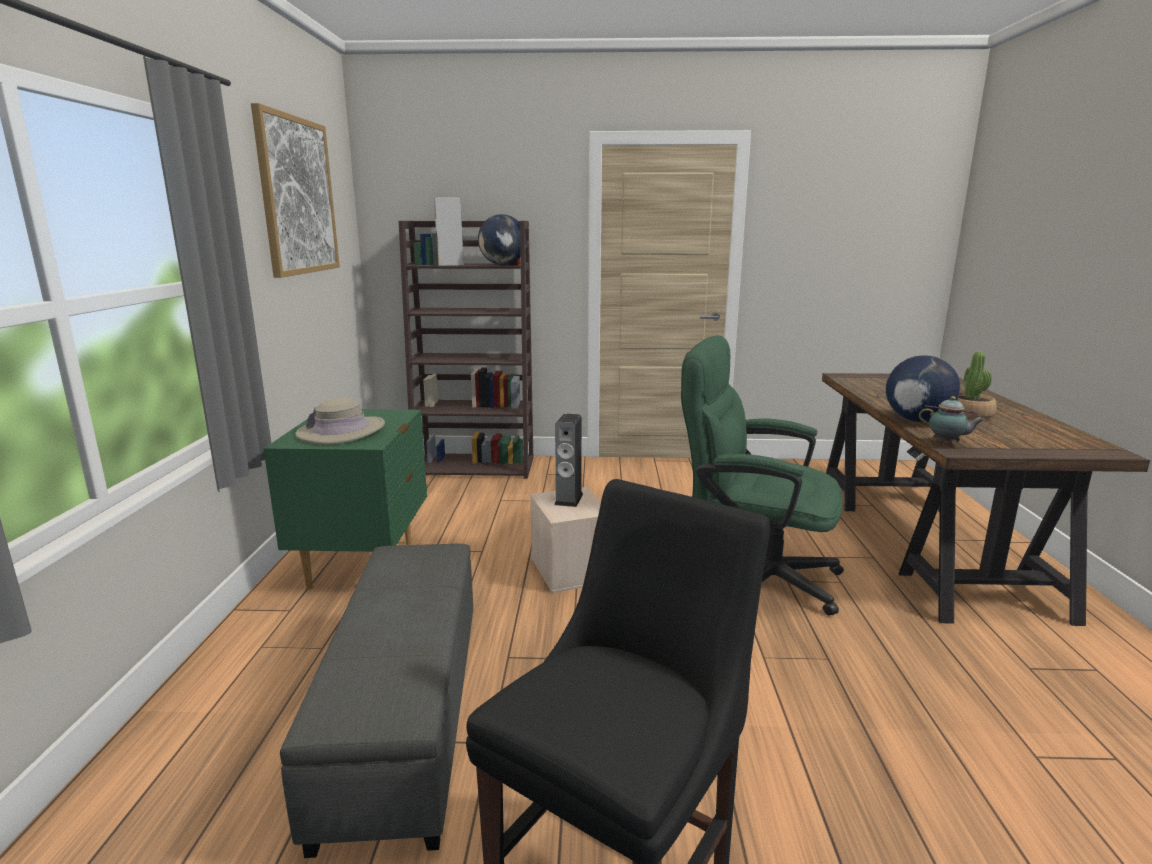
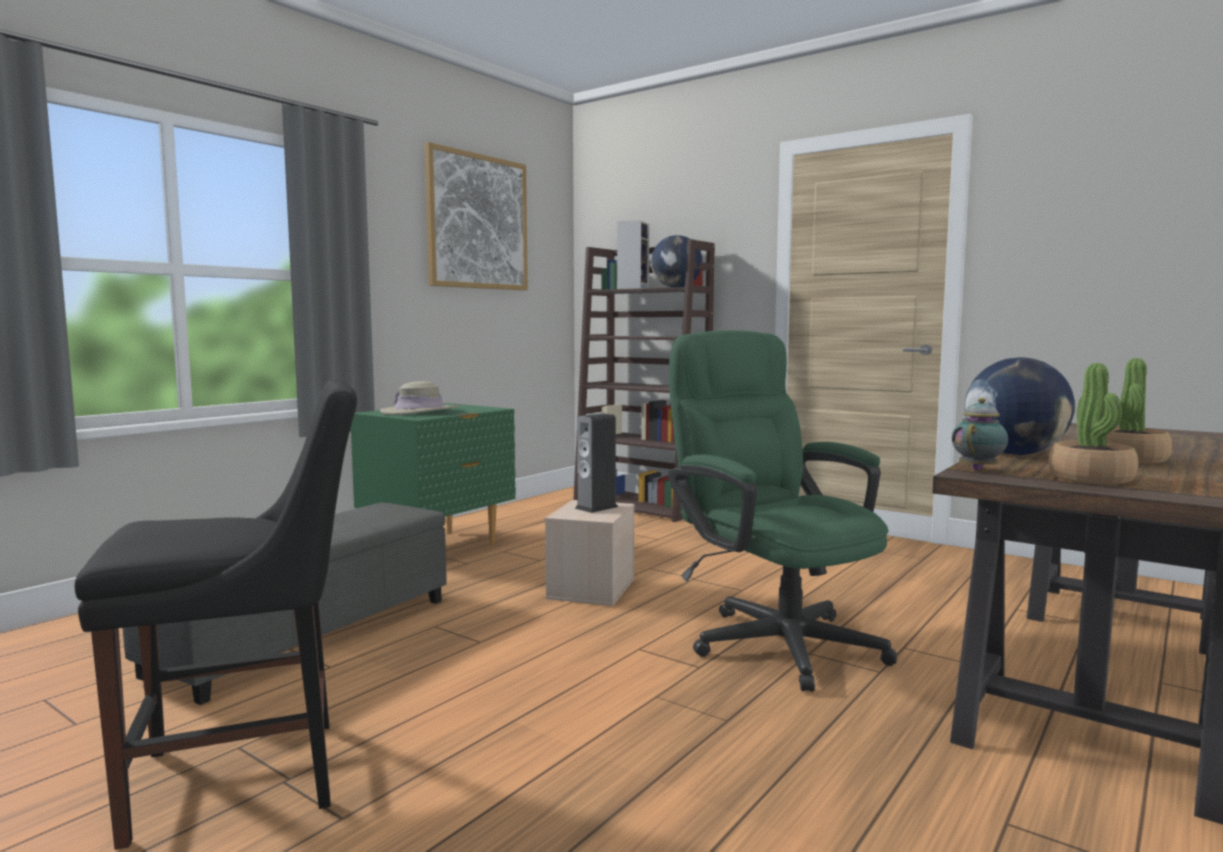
camera: 35 degrees right, 10 degrees down
teapot [919,396,985,445] -> teapot turned 120 degrees counterclockwise [952,398,1008,471]
none -> potted plant [1048,363,1138,485]

